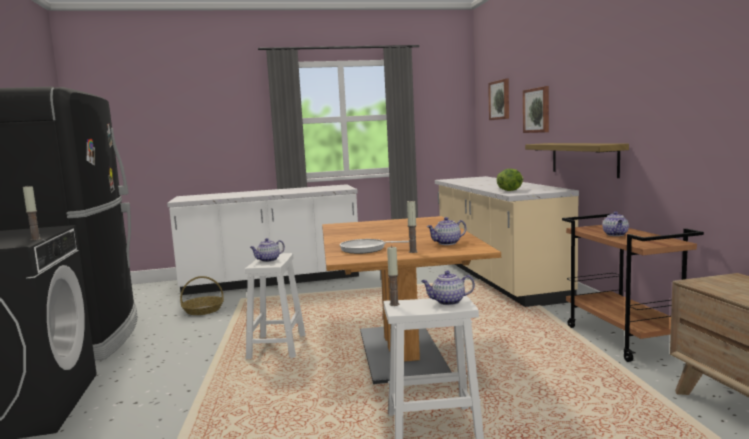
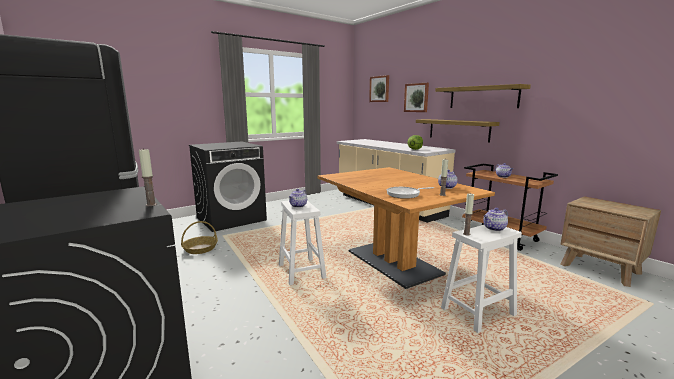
camera: 25 degrees left, 5 degrees up
white counter [167,184,359,295] -> black washing machine [189,141,267,232]
none -> shelf [435,84,531,108]

